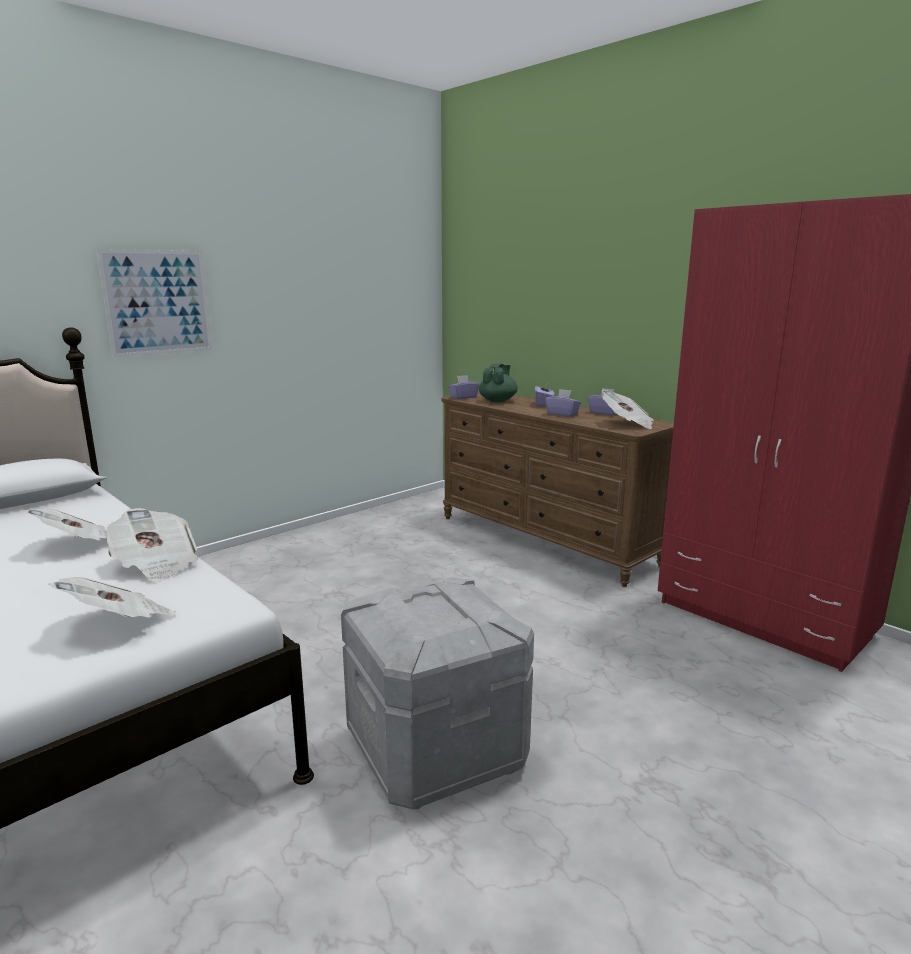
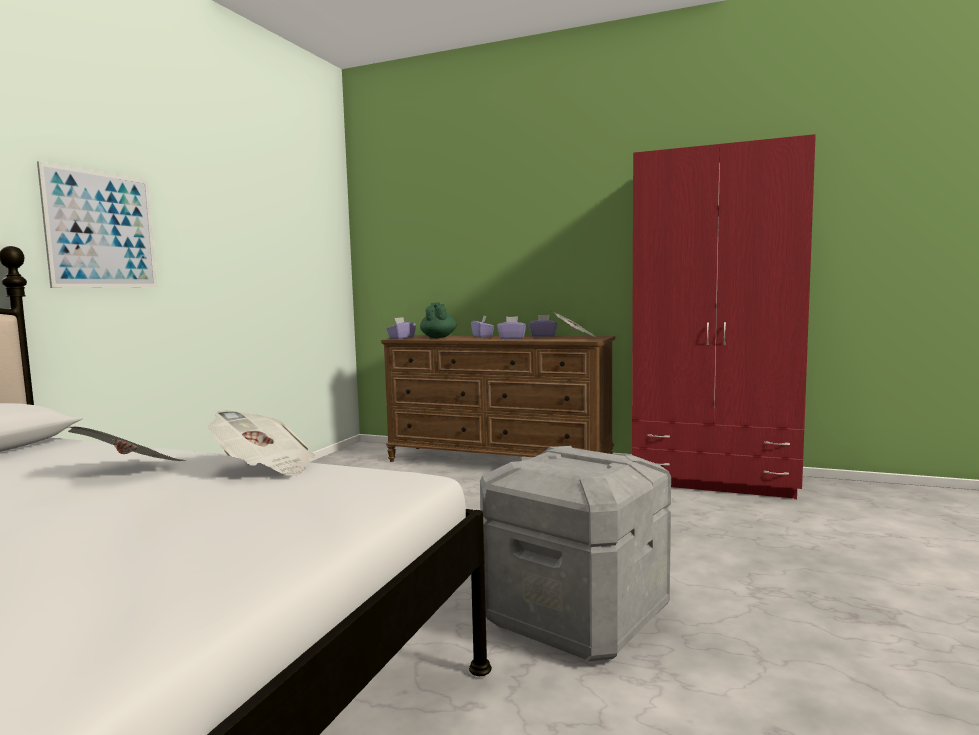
camera: 25 degrees left, 10 degrees down
newspaper [48,577,176,618] -> none

